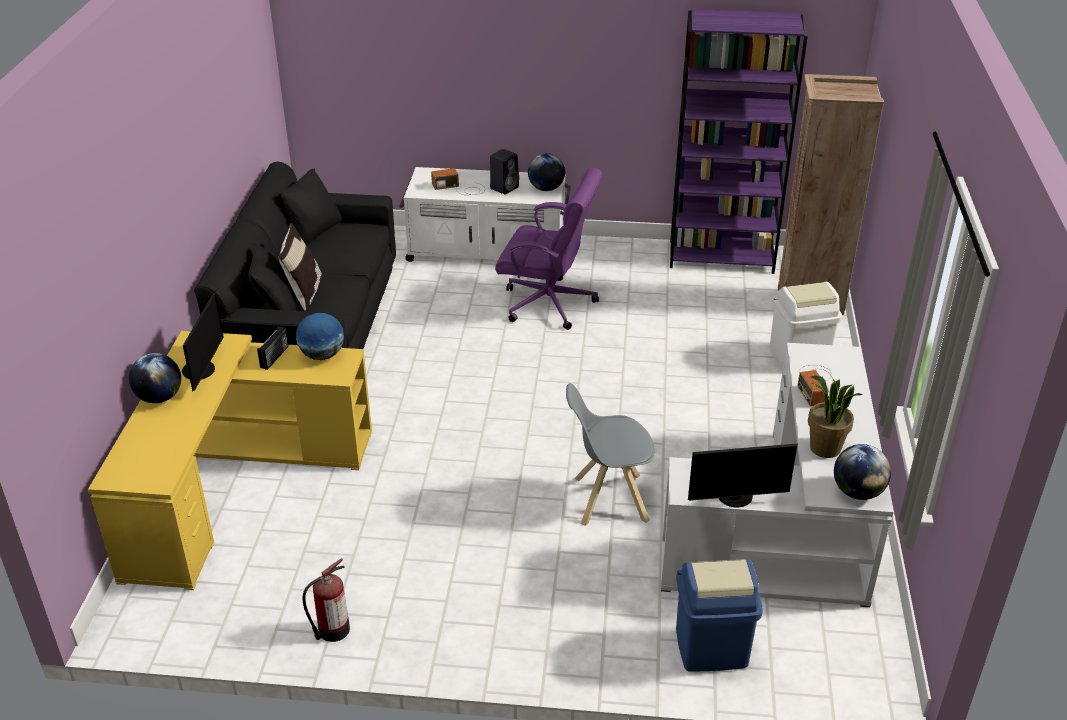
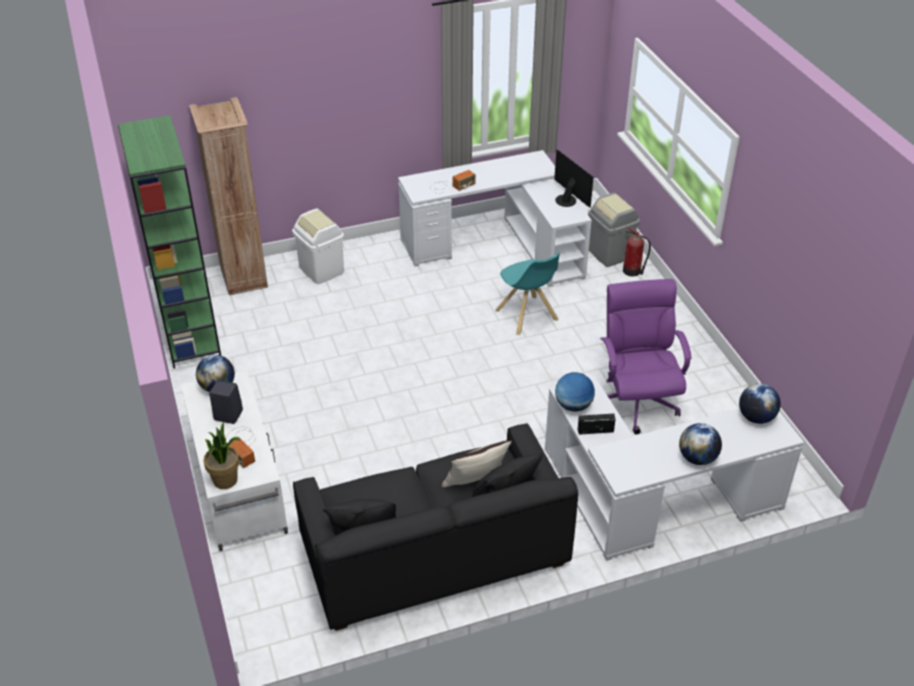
camera: 115 degrees left, 5 degrees up
yellow desk [88,331,372,590] -> white desk [545,377,804,560]
monitor [182,292,223,392] -> none
fire extinguisher [303,558,350,642] -> fire extinguisher moved to [623,226,651,277]
purple office chair [495,168,602,330] -> purple office chair moved to [600,279,691,435]
grey chair [566,383,655,526] -> turquoise chair [495,253,560,335]
purple bookcase [670,9,808,274] -> green bookcase [118,115,221,368]
blue trash can [676,559,763,672] -> grey trash can [588,193,640,267]
potted plant [808,376,863,458] -> potted plant moved to [203,422,241,489]
globe [834,444,891,500] -> globe moved to [739,383,781,424]

